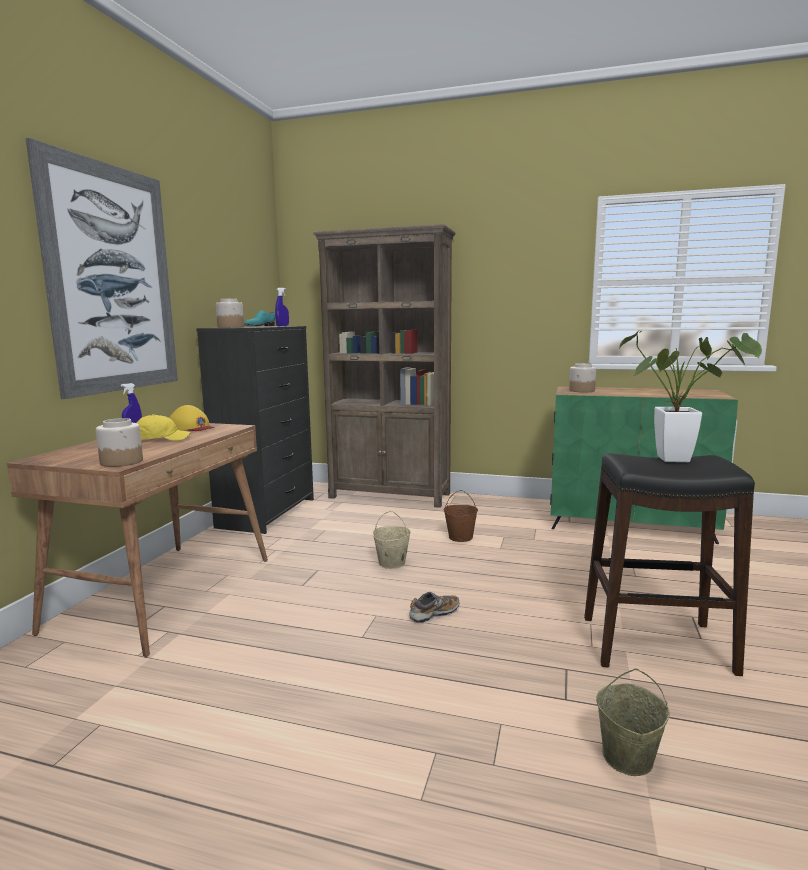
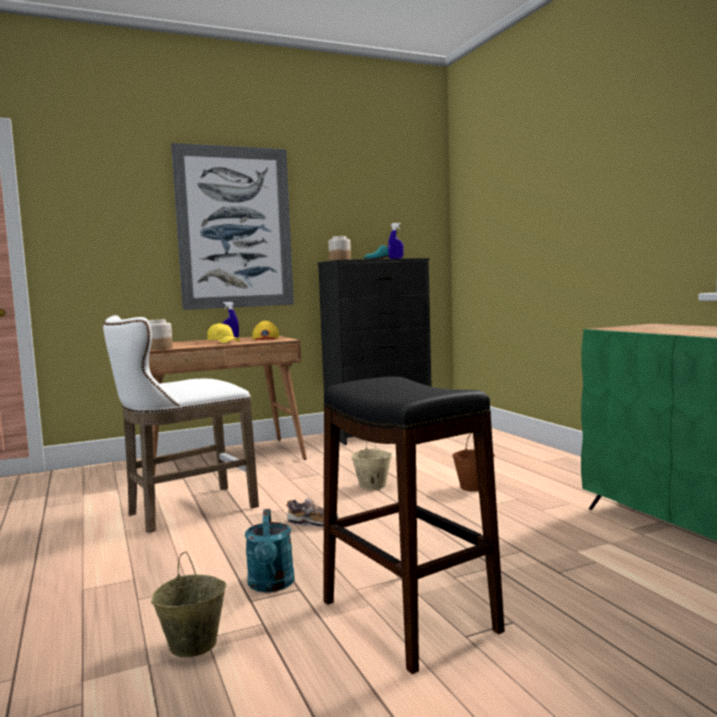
camera: 50 degrees right, 5 degrees down
brown bookcase [313,224,456,508] -> none
jar [569,363,596,392] -> none
potted plant [620,331,762,462] -> none
none -> white stool [103,315,259,533]
none -> turquoise watering can [245,509,295,592]

